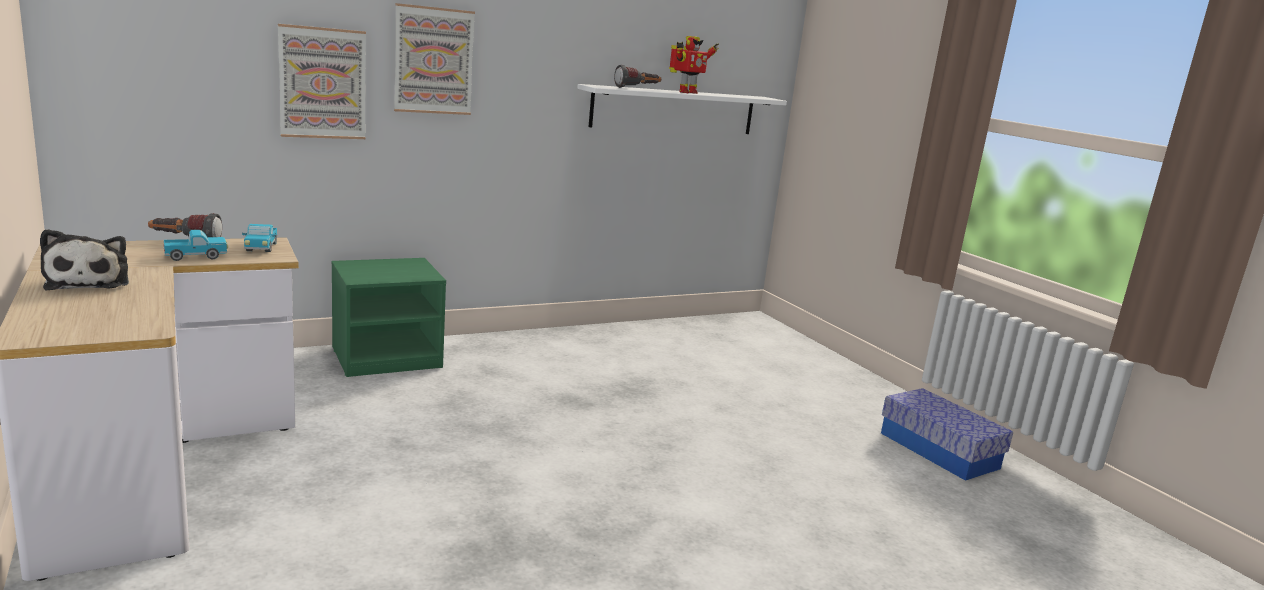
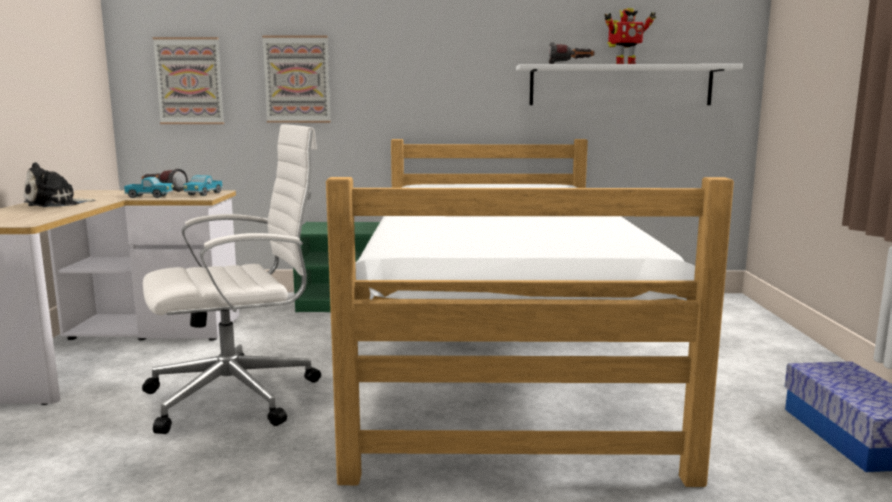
camera: 30 degrees right, 5 degrees down
plush toy [40,229,129,290] -> plush toy turned 45 degrees clockwise [24,162,95,207]
picture [394,3,475,115] -> picture moved to [153,37,224,124]
none -> white office chair [142,124,321,434]
none -> bed [326,139,734,487]

